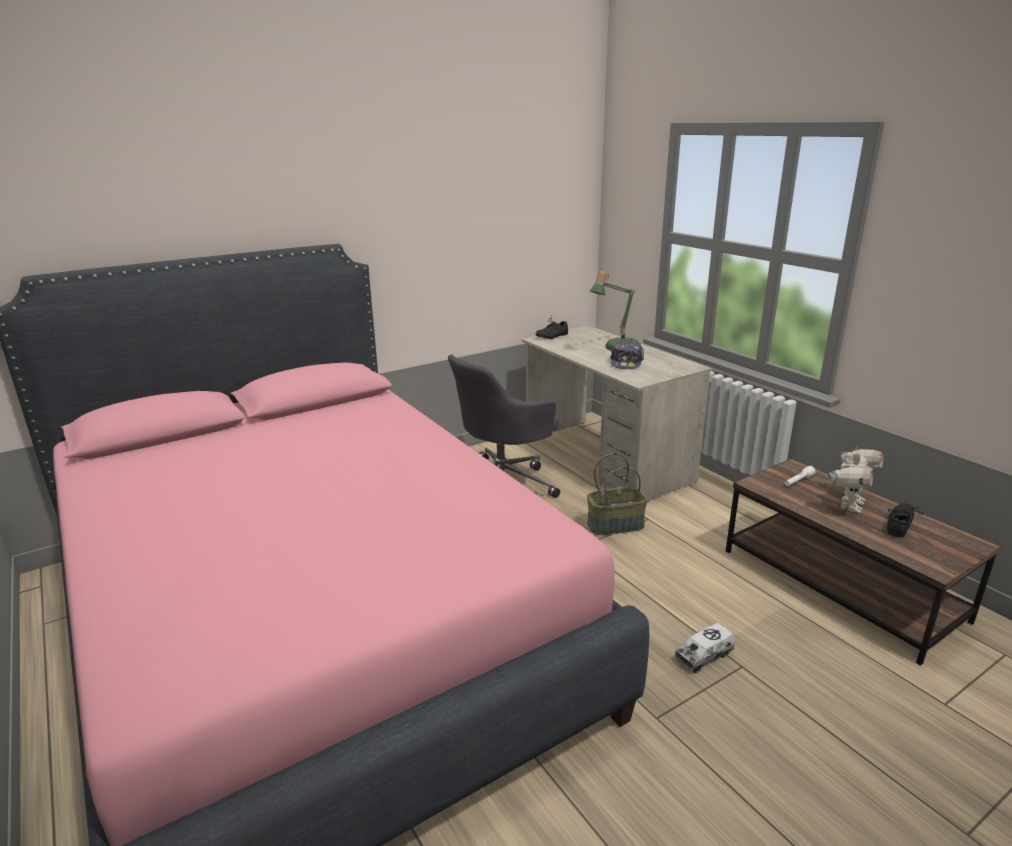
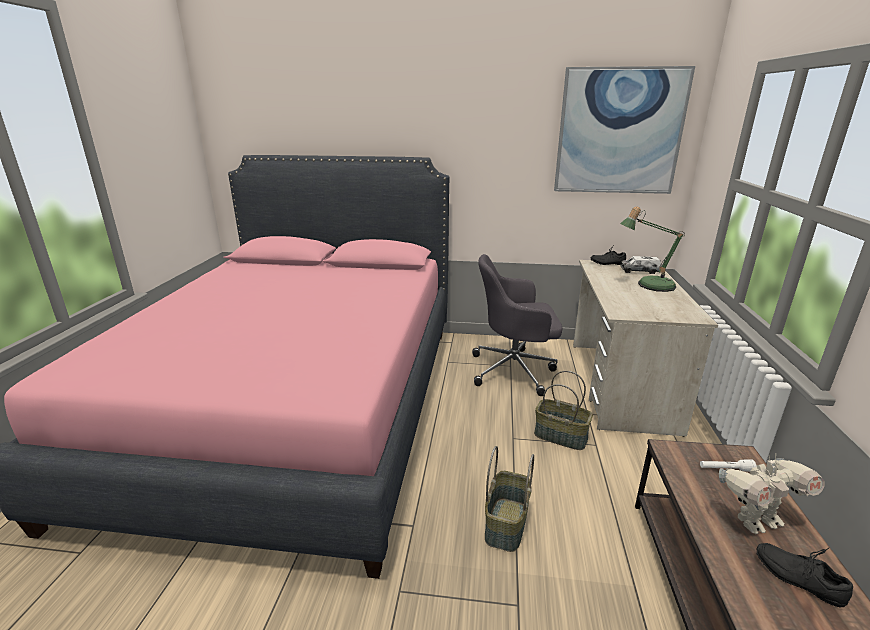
camera: 40 degrees right, 0 degrees up
cap [610,341,644,369] -> none
toy truck [674,623,735,673] -> toy truck moved to [620,256,661,274]
black shoe [887,503,923,538] -> black shoe turned 120 degrees counterclockwise [756,543,853,607]
none -> basket [485,446,534,552]
none -> picture [554,66,695,194]

